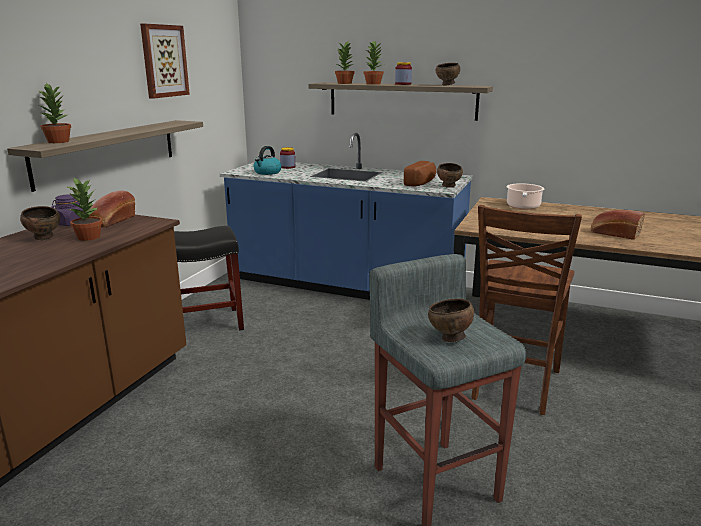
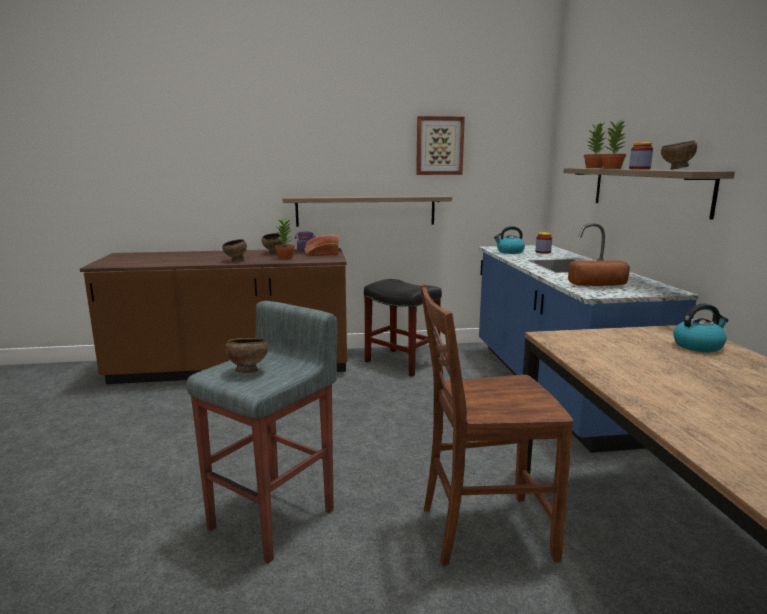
camera: 60 degrees right, 5 degrees down
potted plant [38,83,71,143] -> none
brown bowl [437,163,463,188] -> brown bowl moved to [222,239,247,262]
cooking pot [507,183,544,210] -> kettle [673,303,729,352]
bread [591,210,645,240] -> none

